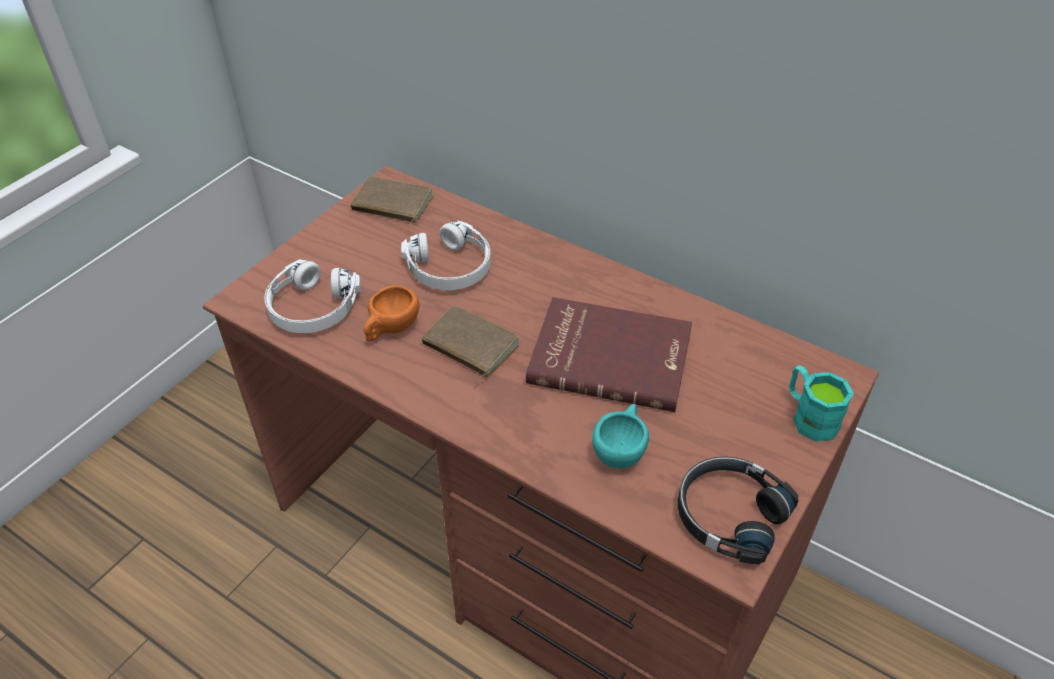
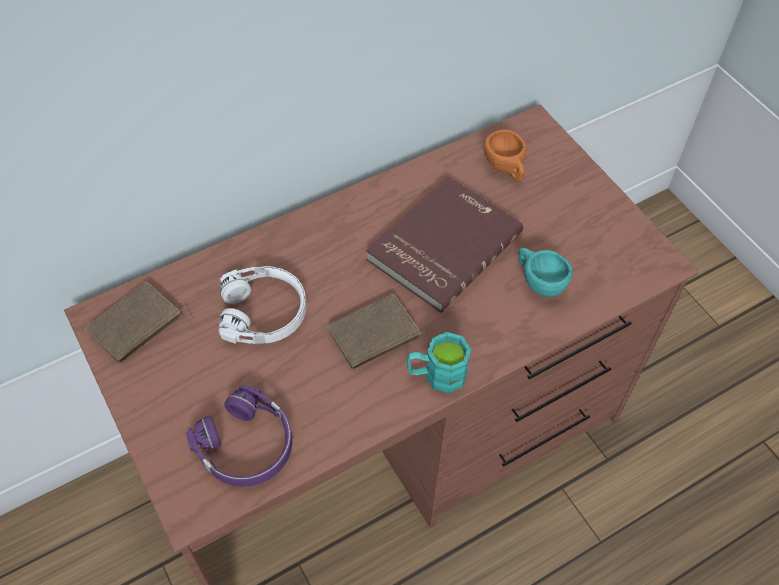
camera: 65 degrees left, 10 degrees up
white headphones [265,259,361,333] -> purple headphones [186,385,292,487]
orange cup [364,285,419,342] -> orange cup moved to [484,129,527,182]
black headphones [678,456,799,565] -> none
turquoise mug [789,365,854,442] -> turquoise mug moved to [407,332,471,393]

